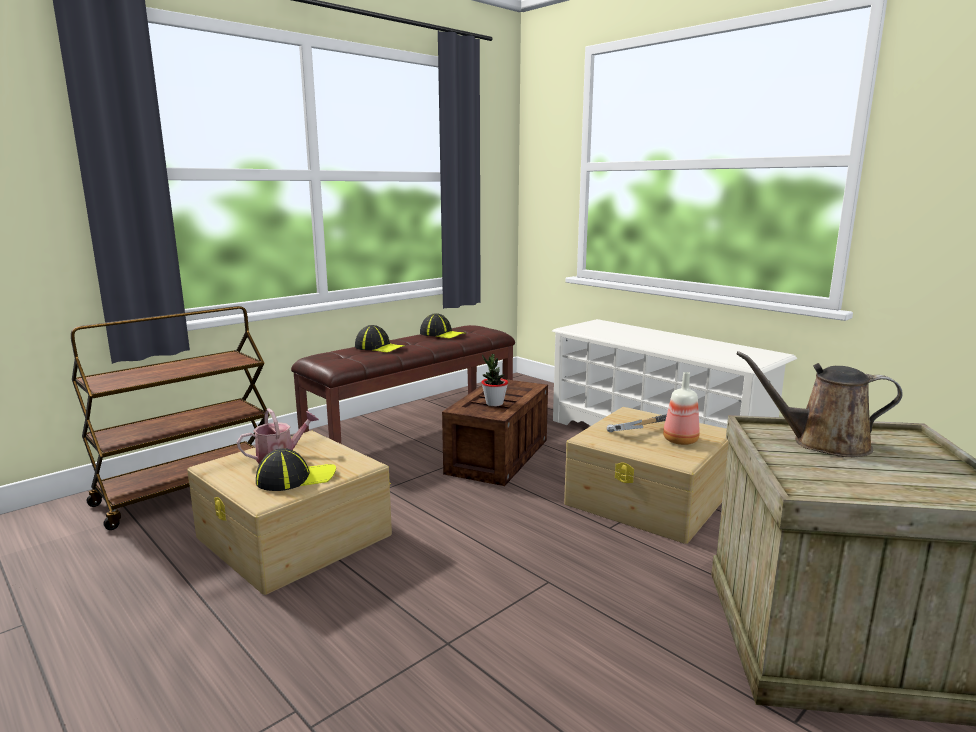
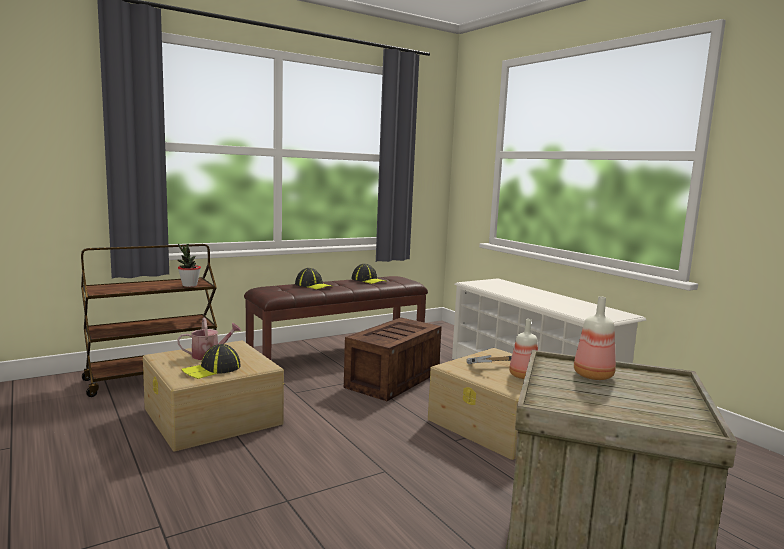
camera: 10 degrees right, 5 degrees down
cap [256,448,336,491] -> cap turned 150 degrees clockwise [182,344,241,379]
potted plant [481,354,508,407] -> potted plant moved to [177,243,201,287]
brown watering can [737,351,903,457] -> bottle [574,296,616,380]

